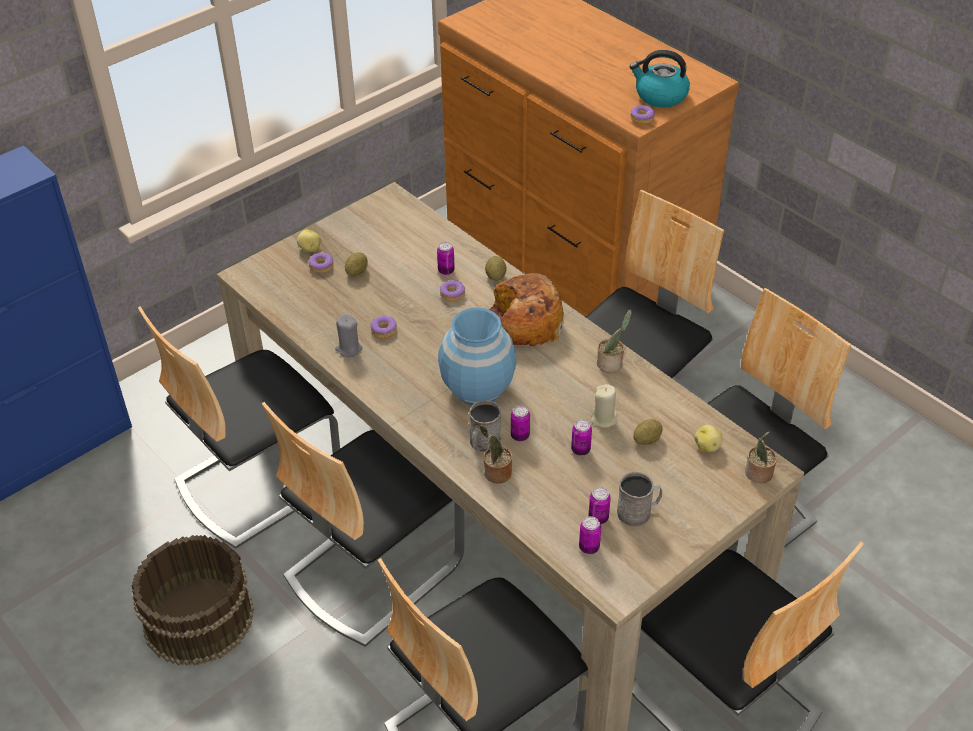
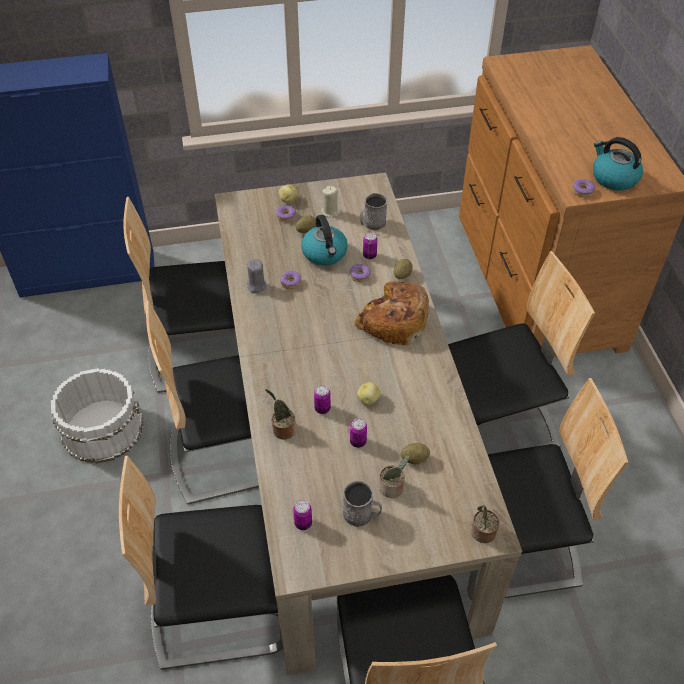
camera: 30 degrees right, 5 degrees up
brown bucket [131,535,254,666] -> white bucket [51,368,144,464]
blue vase [438,307,517,405] -> none
grey mug [469,400,501,452] -> grey mug moved to [360,193,387,231]
can [588,487,611,524] -> none
beige candle [591,384,617,428] -> beige candle moved to [321,186,341,217]
potted plant [597,310,632,373] -> potted plant moved to [379,455,410,498]
potato [694,425,723,452] -> potato moved to [357,382,381,406]
none -> kettle [301,215,348,266]

